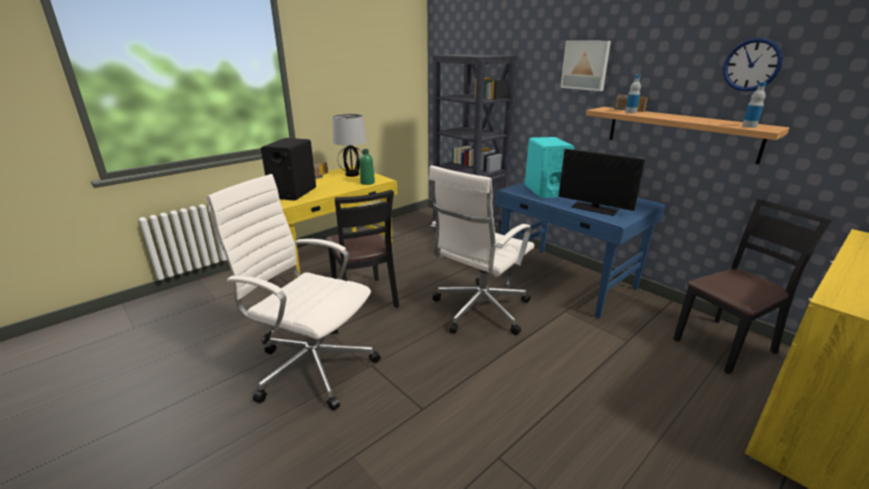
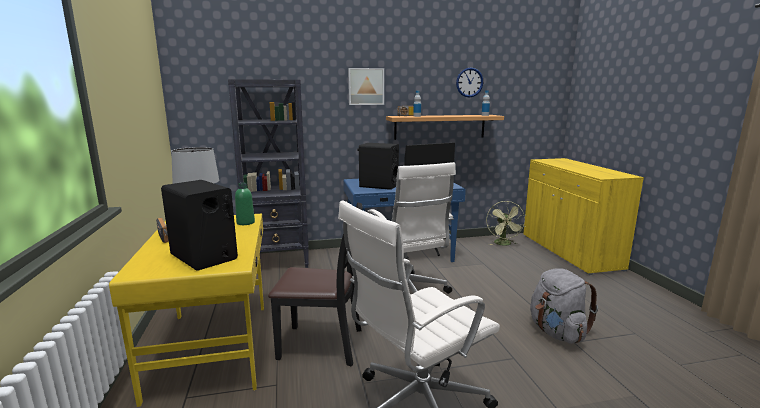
camera: 60 degrees left, 10 degrees down
turquoise speaker [525,137,574,198] -> black speaker [357,143,399,190]
black chair [673,199,833,374] -> green fan [486,201,525,246]
none -> grey backpack [530,268,598,344]

